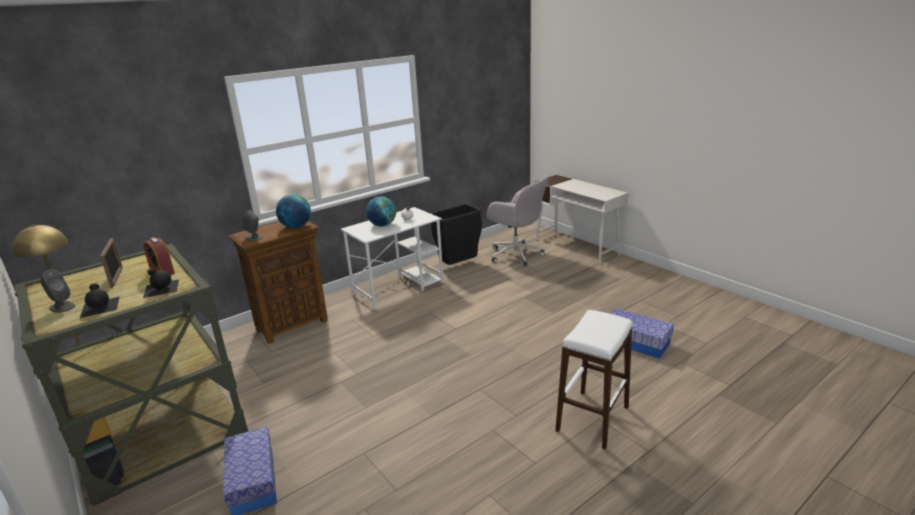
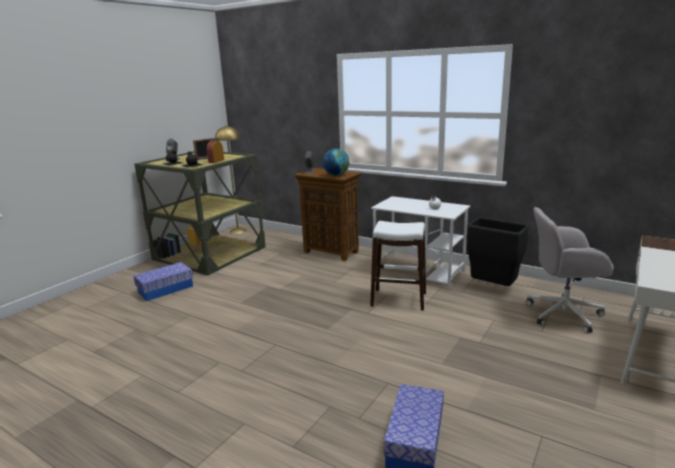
camera: 70 degrees right, 5 degrees down
globe [366,196,396,226] -> none
grey office chair [487,178,548,266] -> grey office chair turned 75 degrees clockwise [526,207,614,333]
white stool [555,310,633,450] -> white stool moved to [370,221,426,311]

